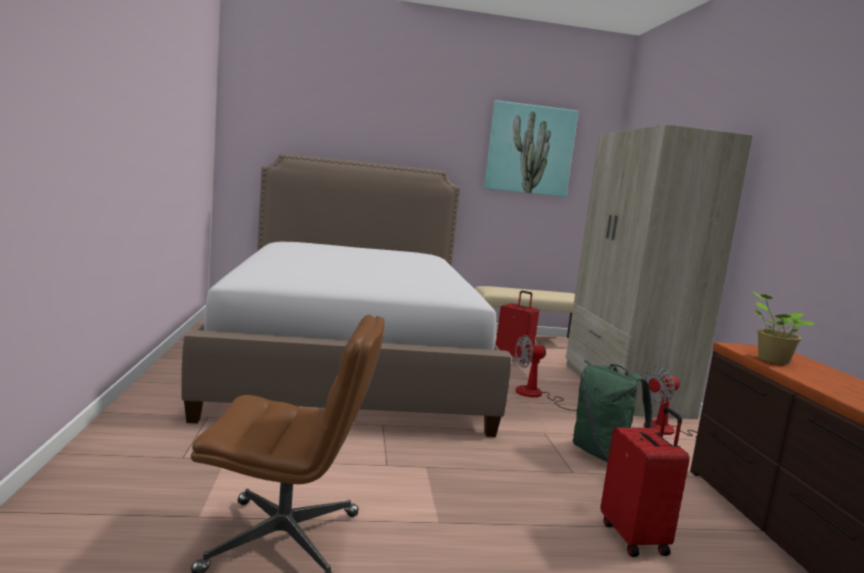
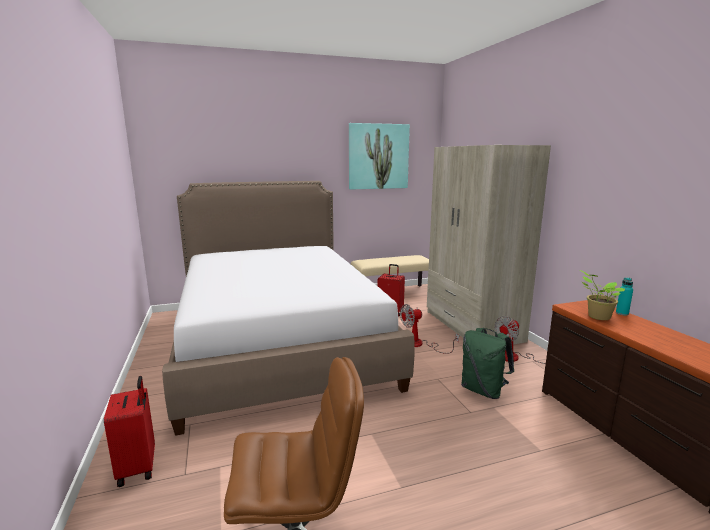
camera: 10 degrees left, 5 degrees up
red suitcase [601,407,690,557] -> red suitcase moved to [104,376,155,487]
none -> turquoise bottle [616,278,633,316]

